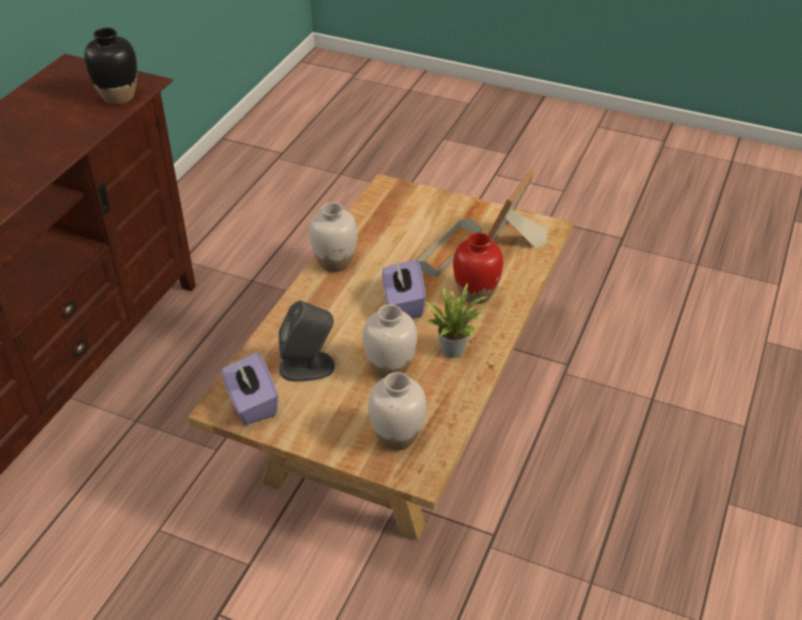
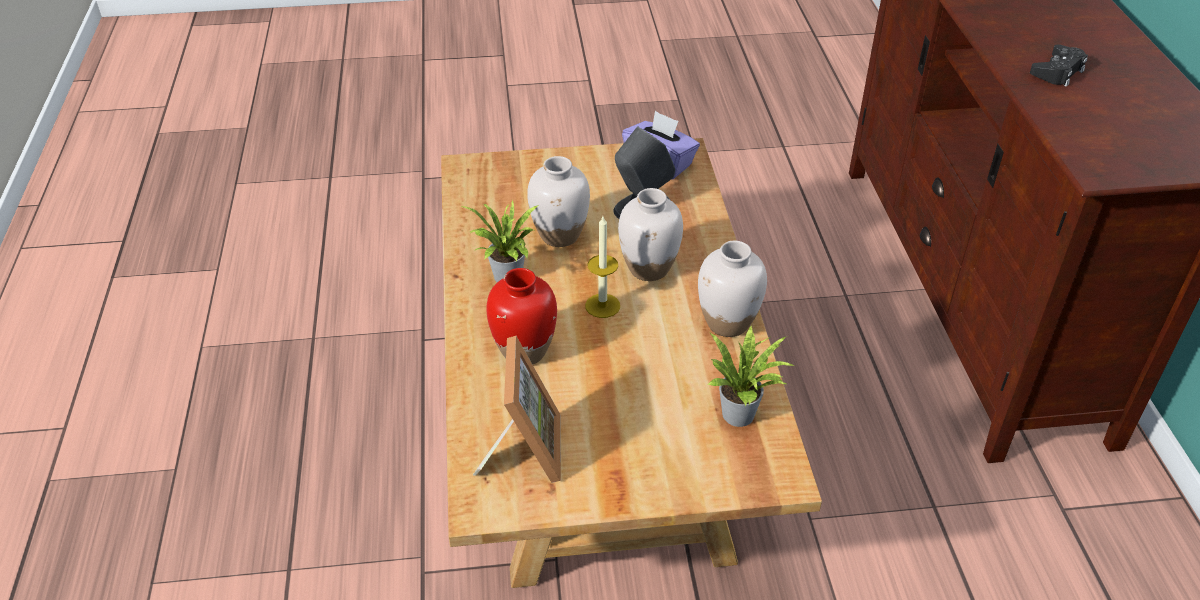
camera: 150 degrees right, 0 degrees up
black vase [84,28,137,105] -> none
white vase [368,372,426,451] -> white vase moved to [618,188,683,281]
purple tissue box [382,259,426,318] -> candle [585,216,620,318]
grey tray [417,219,482,278] -> none
none -> potted plant [707,325,795,427]
none -> black game controller [1030,44,1088,86]

